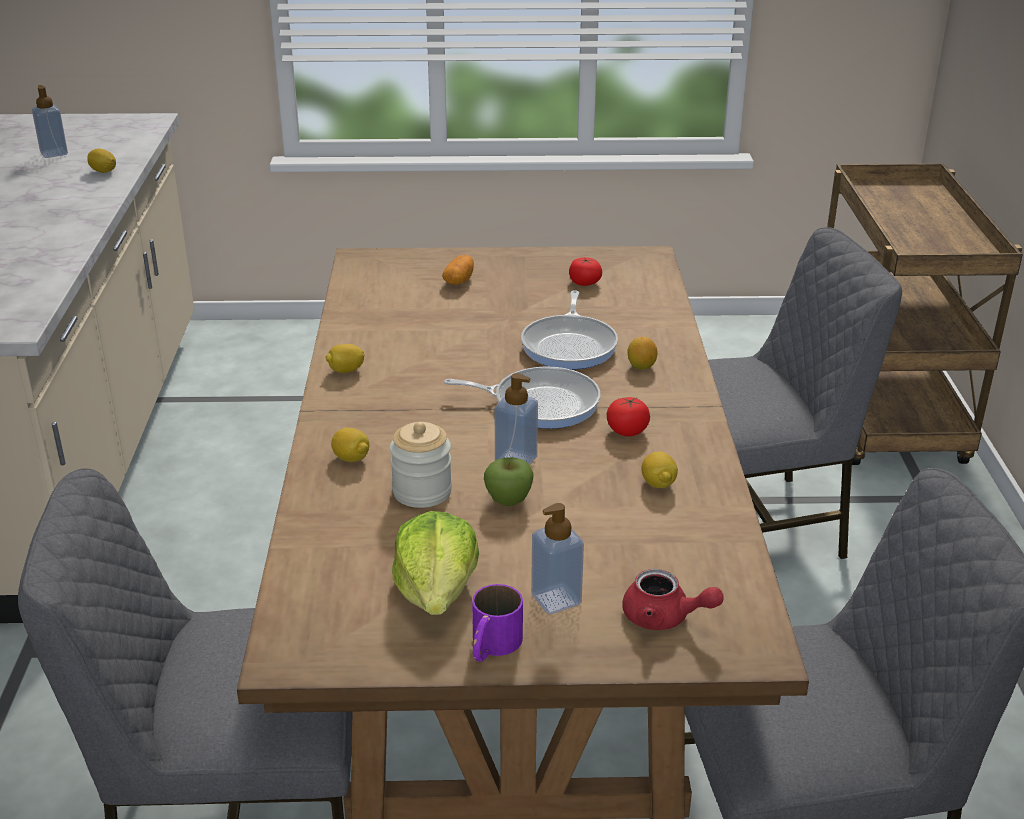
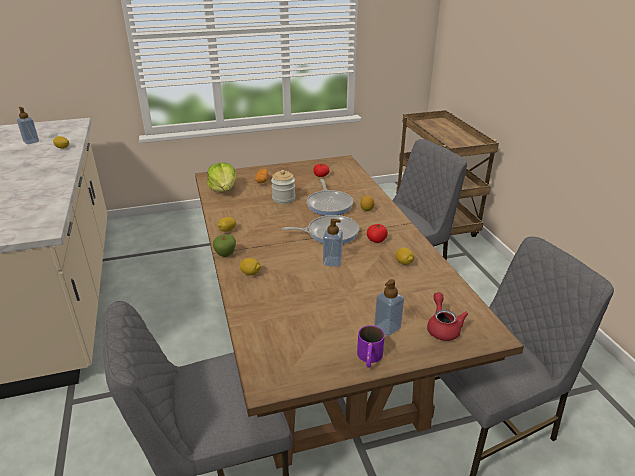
camera: 15 degrees left, 0 degrees up
jar [390,422,452,508] -> jar moved to [271,170,295,204]
lettuce [392,511,479,615] -> lettuce moved to [207,163,236,192]
apple [484,457,534,506] -> apple moved to [213,234,236,257]
red teapot [622,569,724,630] -> red teapot turned 105 degrees counterclockwise [427,292,468,341]

